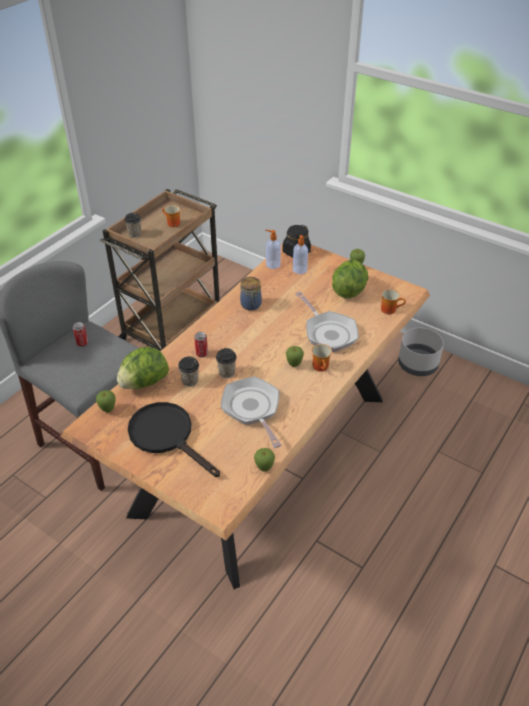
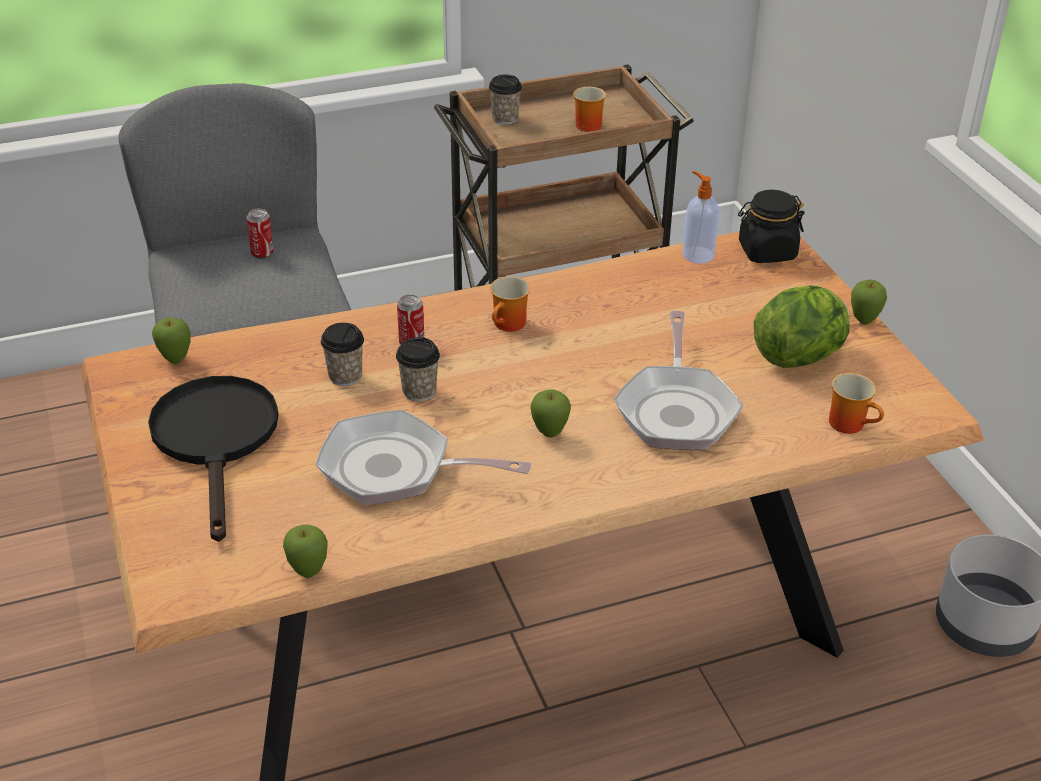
camera: 35 degrees right, 5 degrees down
lettuce [117,347,169,389] -> none
frying pan [221,376,281,448] -> frying pan turned 90 degrees counterclockwise [315,410,531,505]
jar [240,277,262,311] -> none
soap dispenser [293,235,308,274] -> none
mug [312,344,332,371] -> mug moved to [490,276,531,332]

